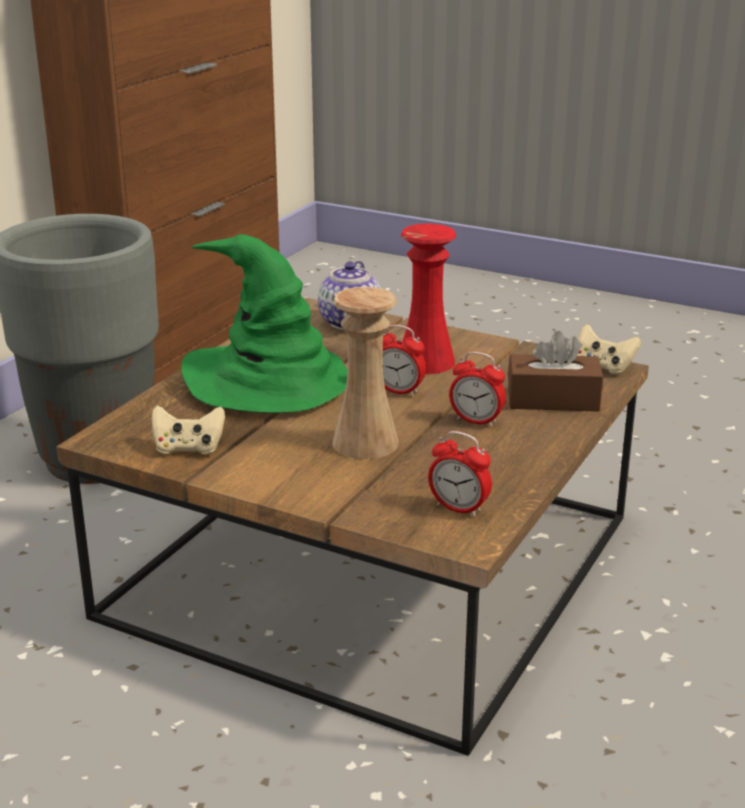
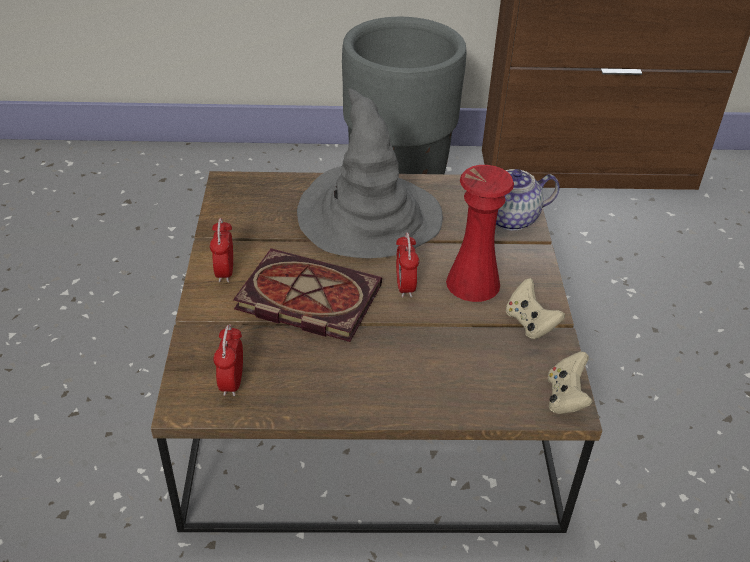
camera: 60 degrees right, 15 degrees up
beige game controller [152,406,225,455] -> beige game controller moved to [506,278,565,339]
green hat [181,234,348,413] -> grey hat [297,89,443,258]
beige vase [332,287,399,459] -> book [233,248,382,342]
alarm clock [449,352,506,427] -> alarm clock moved to [210,218,233,283]
brown tissue box [508,331,603,412] -> none

